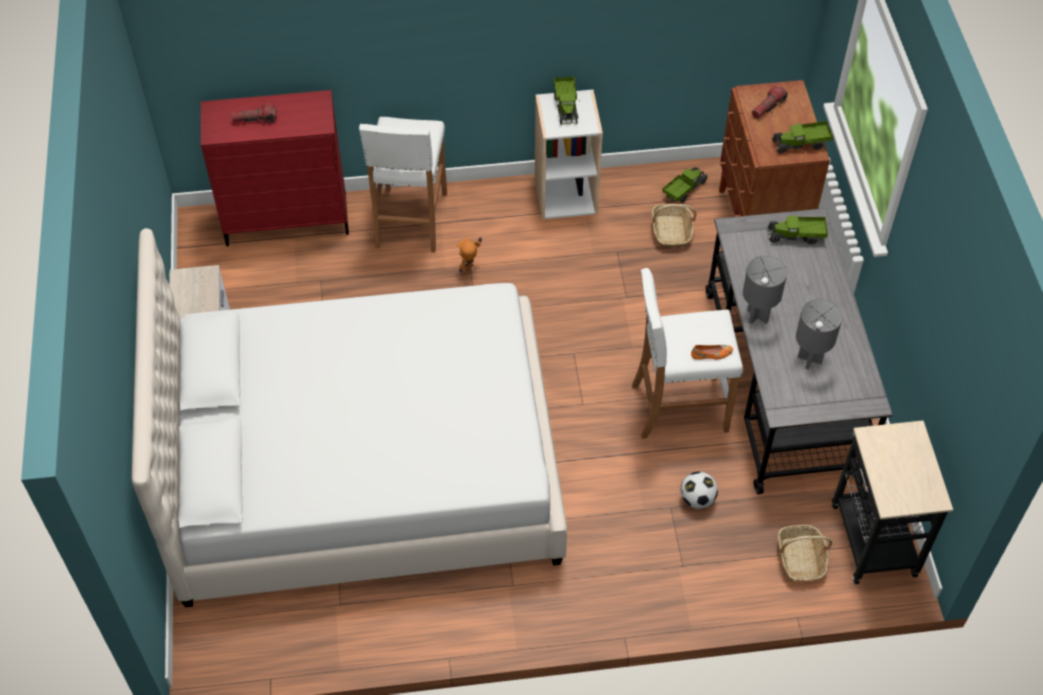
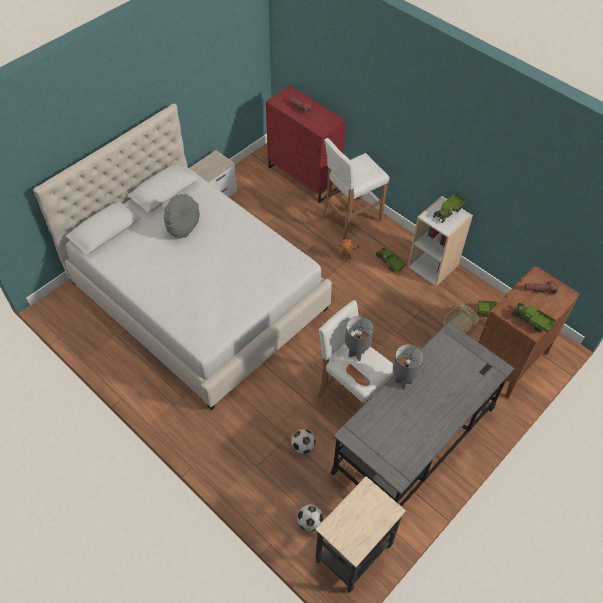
camera: 50 degrees right, 0 degrees up
toy truck [767,216,828,245] -> toy truck moved to [375,248,406,272]
basket [778,525,832,581] -> football [297,504,323,531]
grey table lamp [796,299,842,370] -> grey table lamp moved to [345,316,374,361]
none -> grey pillow [164,194,200,239]

